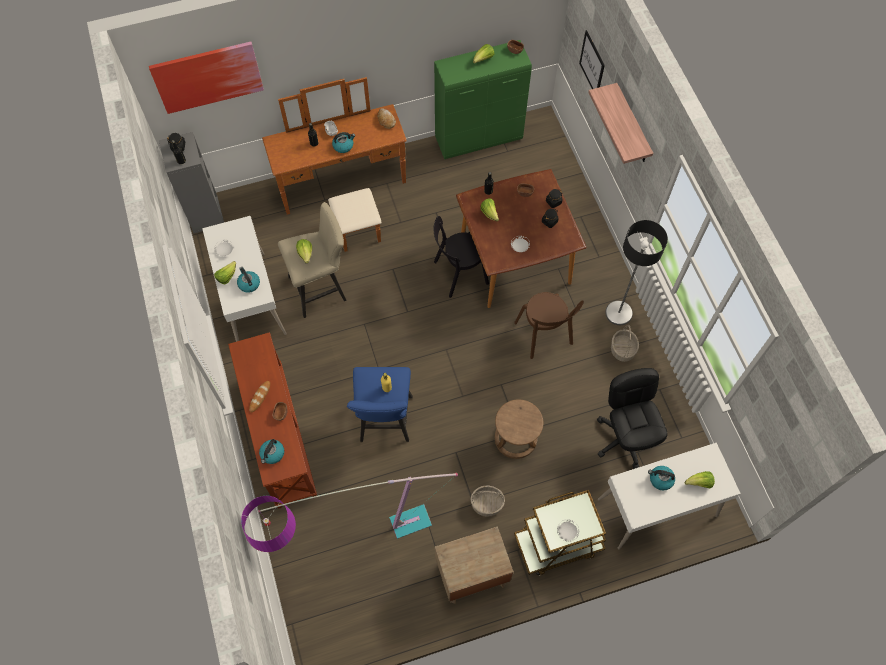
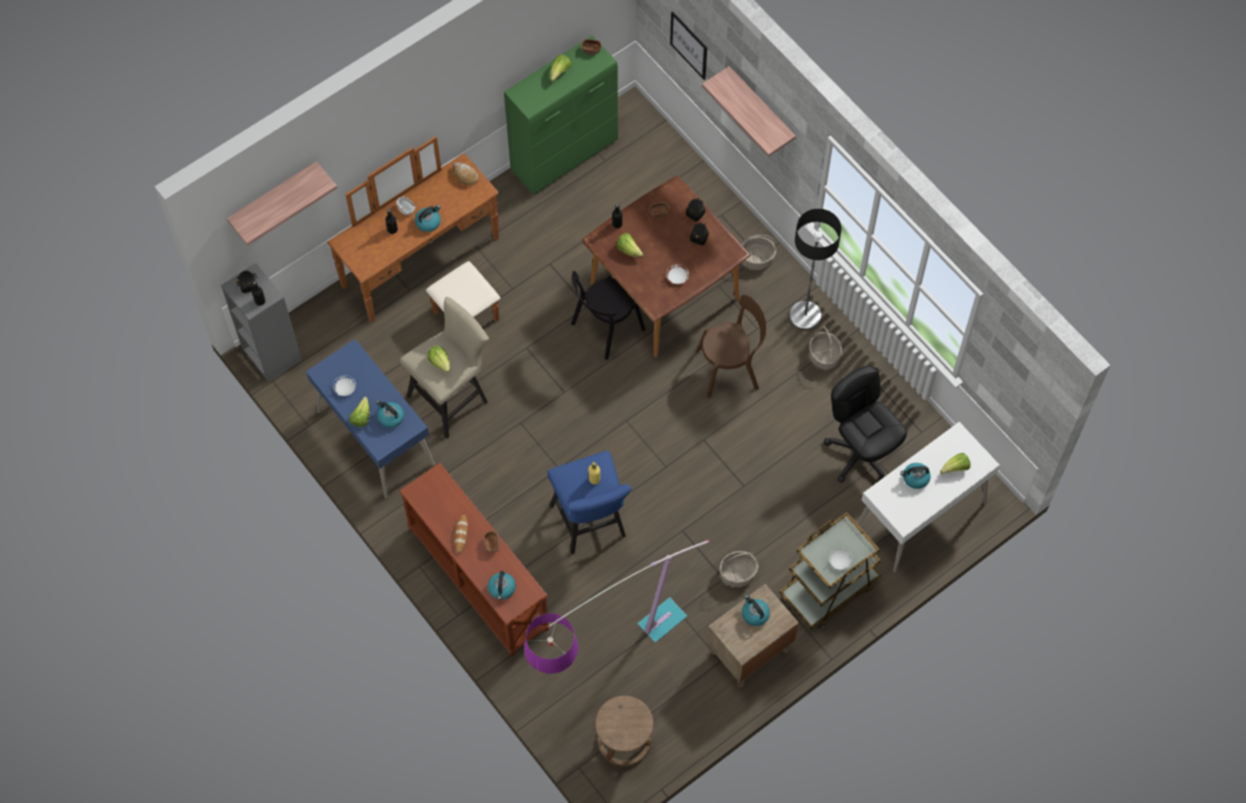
camera: 20 degrees left, 0 degrees up
picture [149,42,264,114] -> shelf [227,161,337,246]
white desk [202,216,287,342] -> blue desk [306,339,435,498]
brown stool [495,400,543,459] -> brown stool moved to [595,696,653,767]
brown chair [514,292,584,359] -> brown chair turned 60 degrees counterclockwise [696,294,767,398]
none -> basket [742,235,776,270]
none -> kettle [742,595,770,626]

